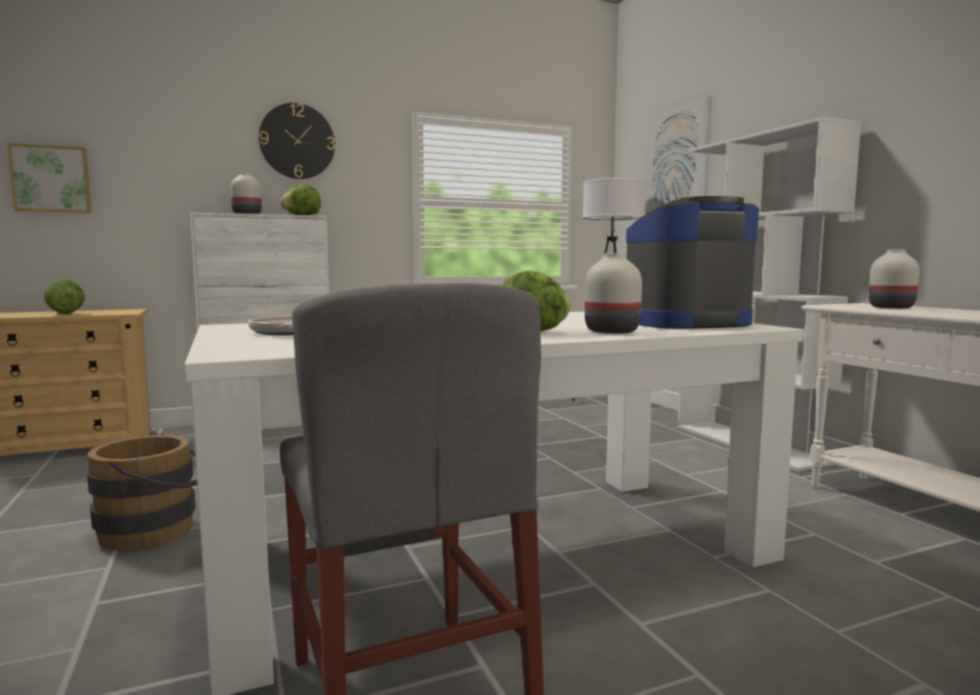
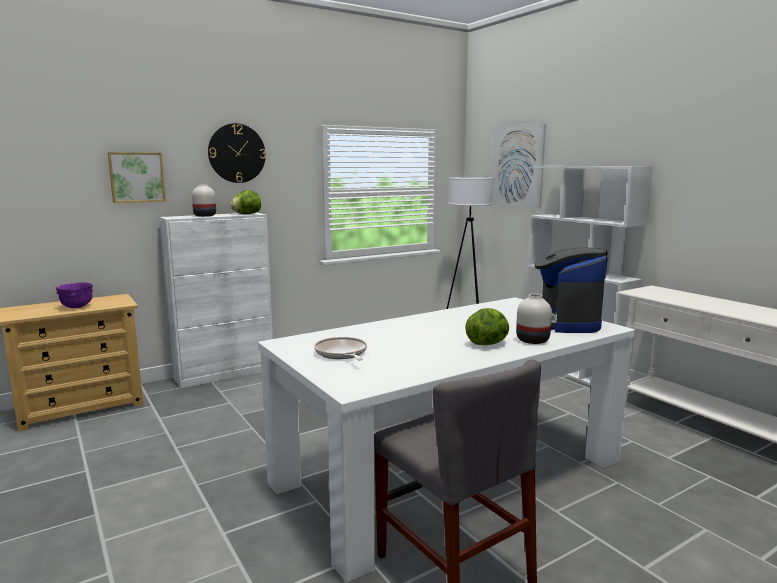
camera: 10 degrees left, 5 degrees up
picture [7,143,92,213] -> picture moved to [108,152,166,203]
lettuce [44,279,85,314] -> purple bowl [56,283,93,308]
brown bucket [87,435,197,550] -> none
coffee machine [626,196,759,329] -> coffee machine turned 60 degrees counterclockwise [534,248,608,333]
white vase [869,250,919,309] -> none

